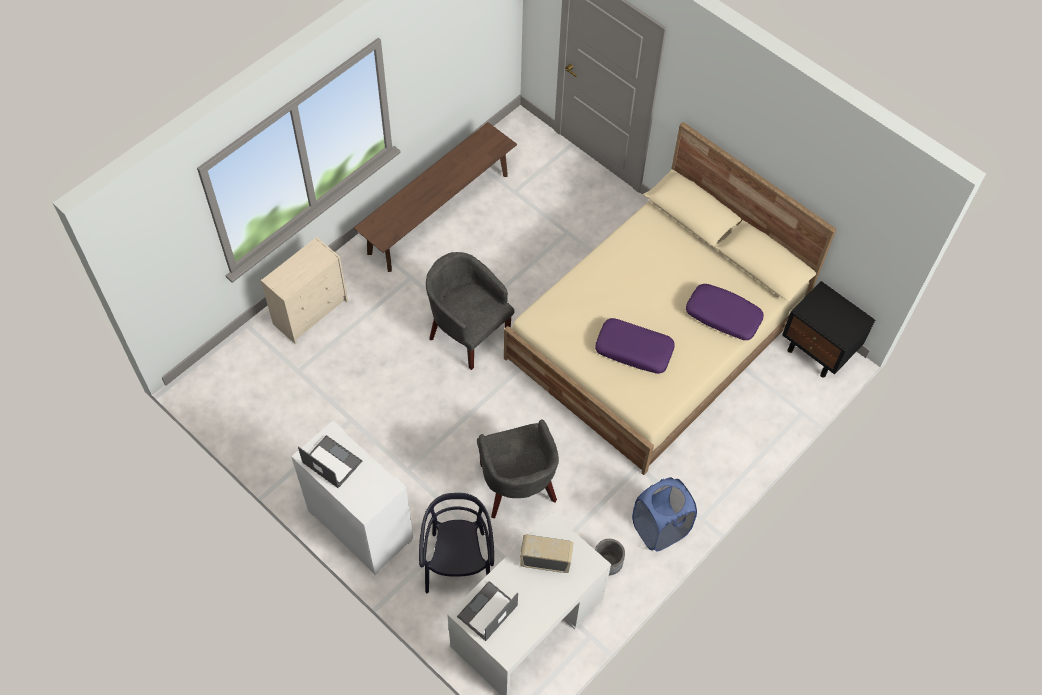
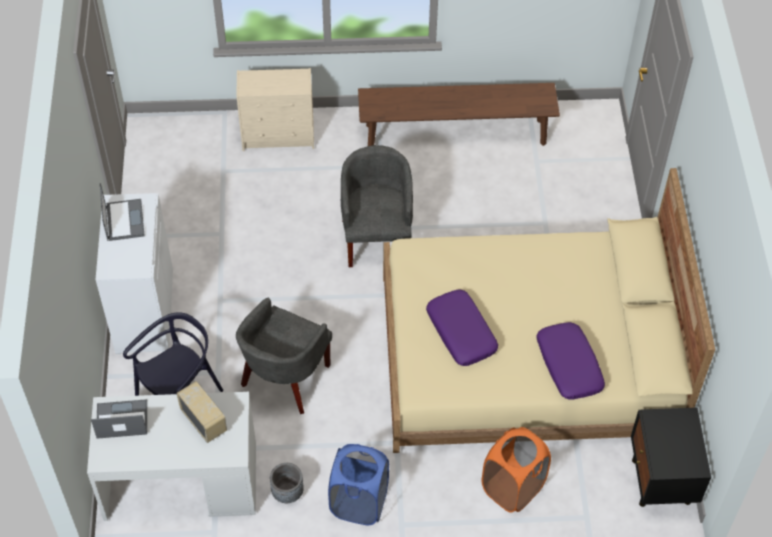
camera: 45 degrees right, 5 degrees down
none -> orange laundry basket [482,427,551,513]

